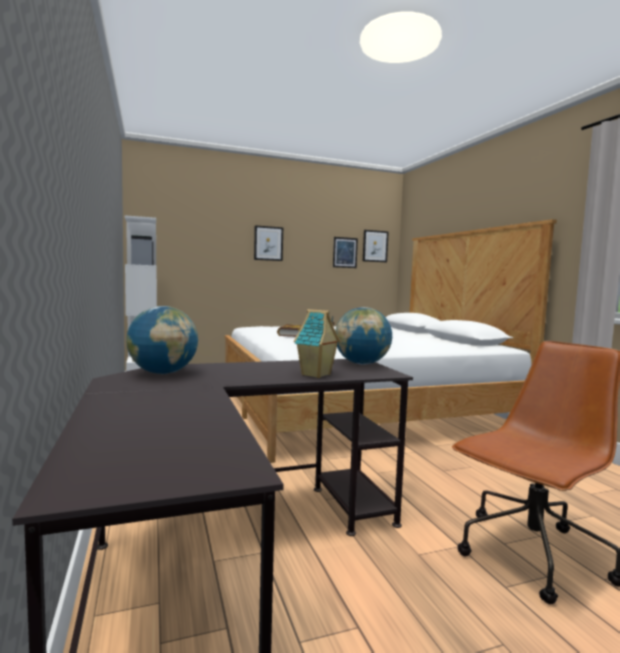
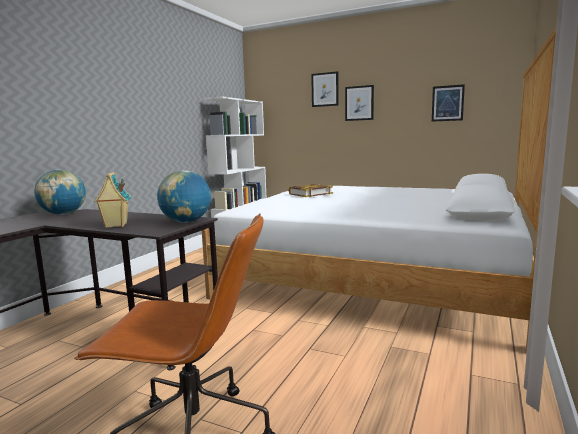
camera: 45 degrees right, 5 degrees up
picture [363,230,389,262] -> picture moved to [311,71,339,107]

